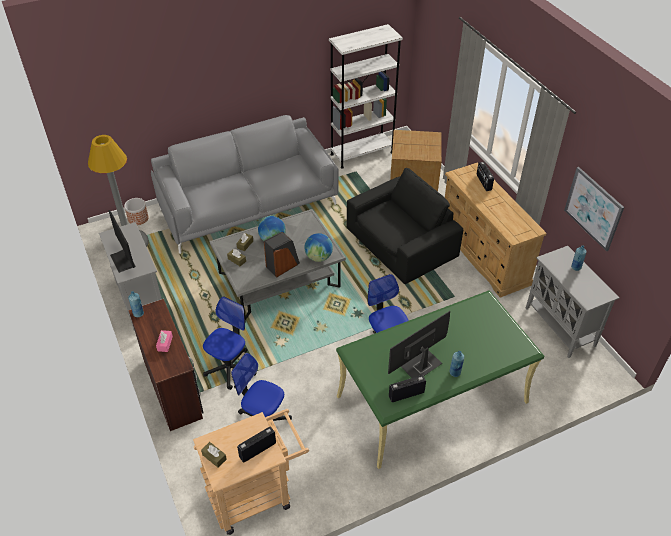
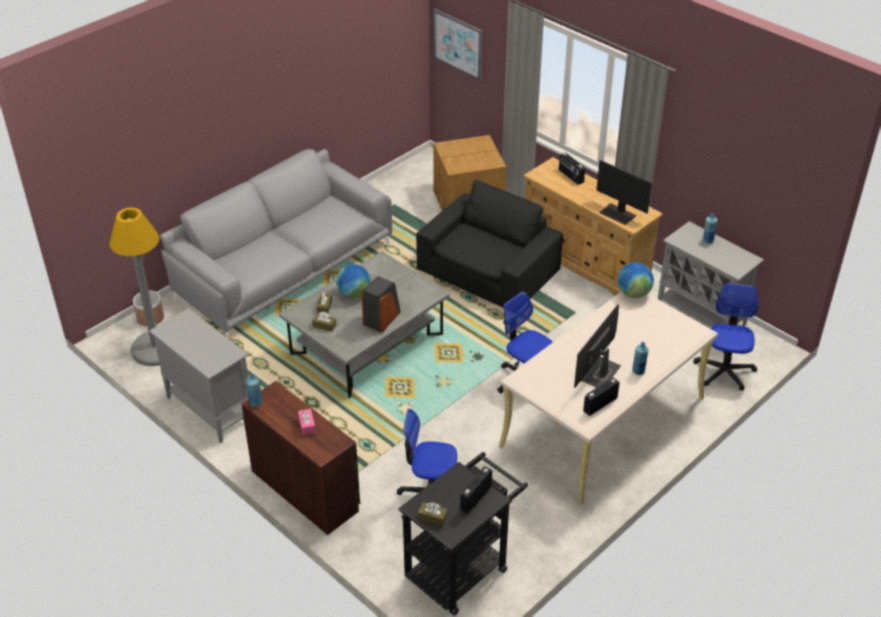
camera: 20 degrees left, 5 degrees down
monitor [108,210,136,273] -> monitor moved to [596,160,652,225]
beige cart [193,409,309,535] -> black cart [398,452,528,615]
office chair [203,297,257,390] -> office chair moved to [693,283,759,391]
globe [305,233,333,262] -> globe moved to [618,263,654,298]
white bookcase [329,24,403,169] -> none
green desk [336,290,544,469] -> beige desk [499,292,718,505]
picture [564,167,624,251] -> picture moved to [433,9,483,81]

